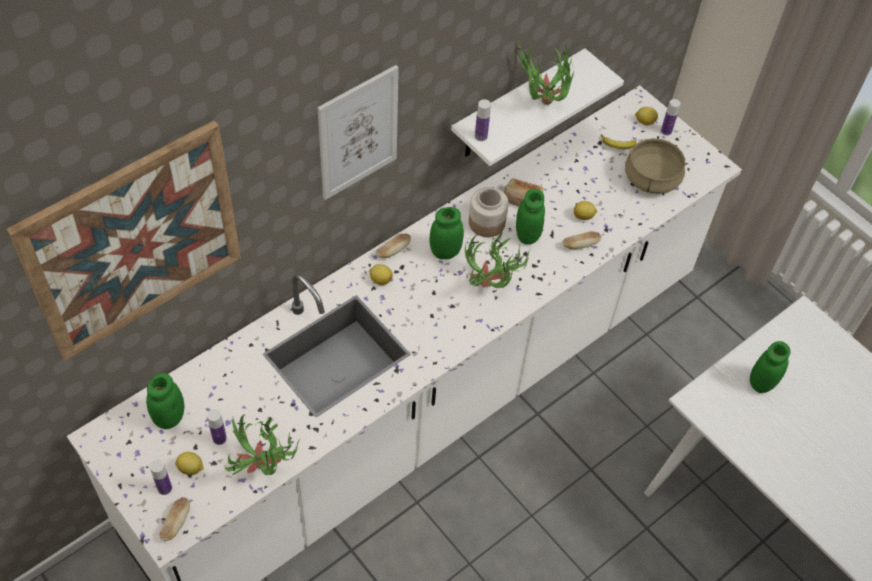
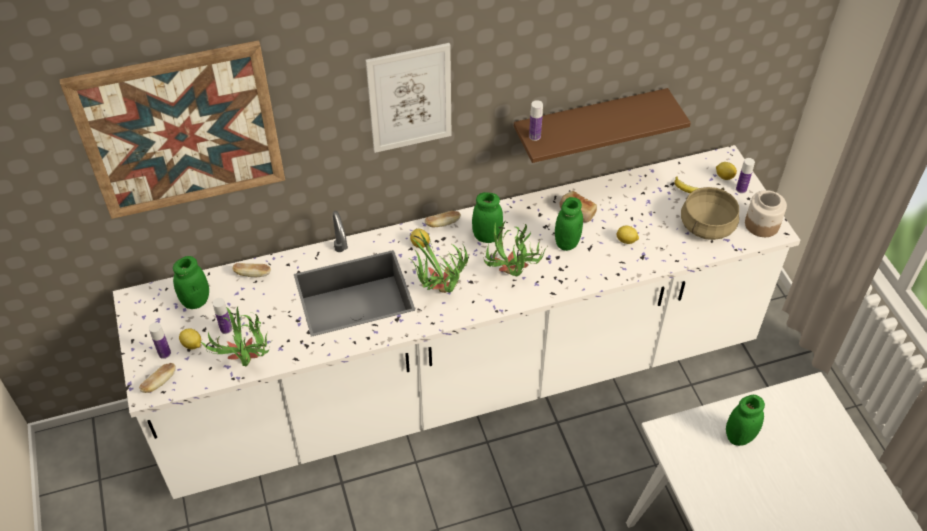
camera: 25 degrees right, 5 degrees down
white shelf [451,48,624,166] -> brown shelf [514,88,691,163]
jar [469,187,508,237] -> jar moved to [745,190,787,237]
potted plant [515,41,574,105] -> potted plant moved to [408,230,468,293]
bread [563,231,601,249] -> bread moved to [232,263,271,278]

